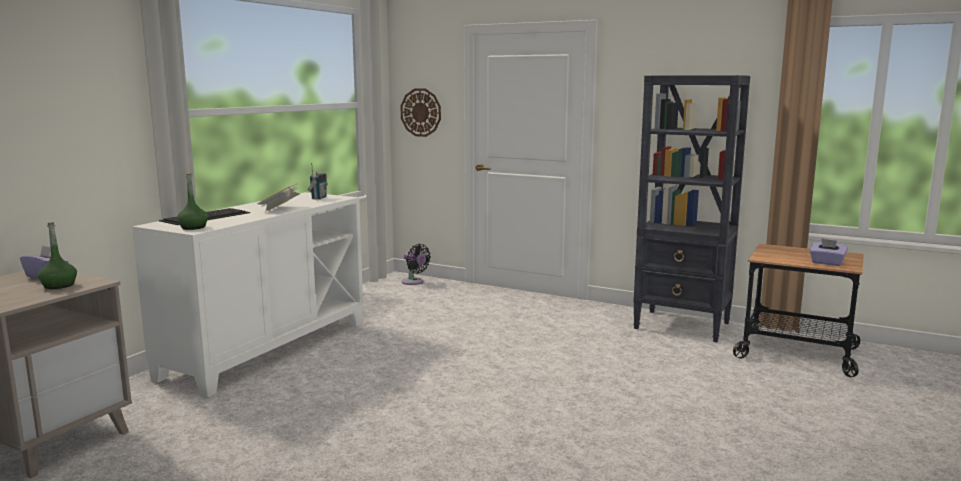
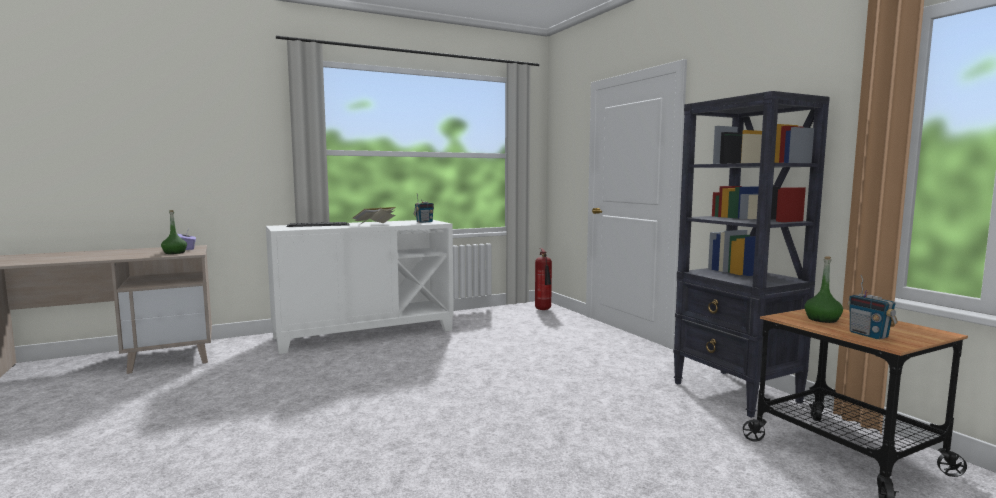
camera: 35 degrees right, 5 degrees down
green bottle [177,173,208,230] -> green bottle moved to [804,256,843,323]
wall clock [400,88,441,137] -> none
black fan [402,244,431,285] -> fire extinguisher [535,248,552,310]
purple tissue box [810,239,848,266] -> radio [848,275,898,339]

